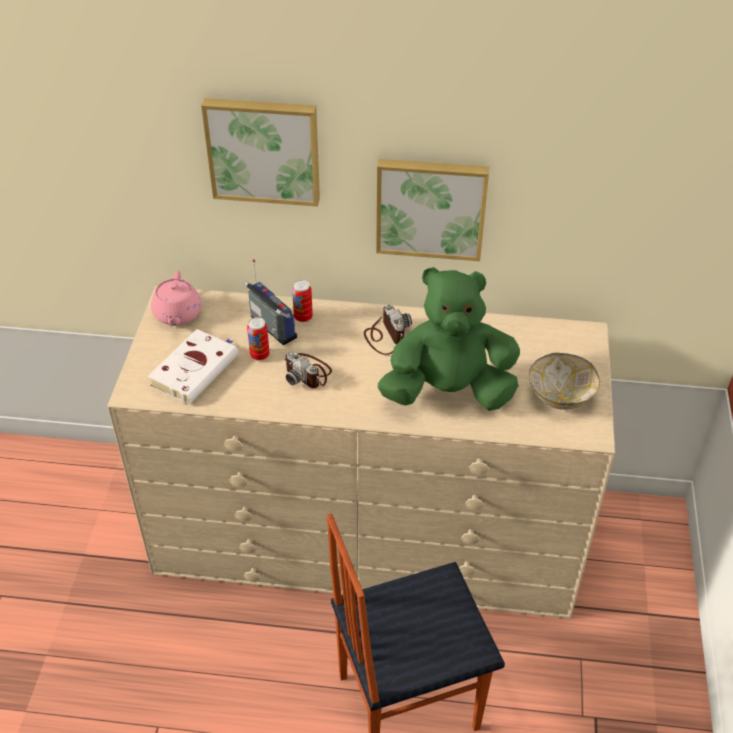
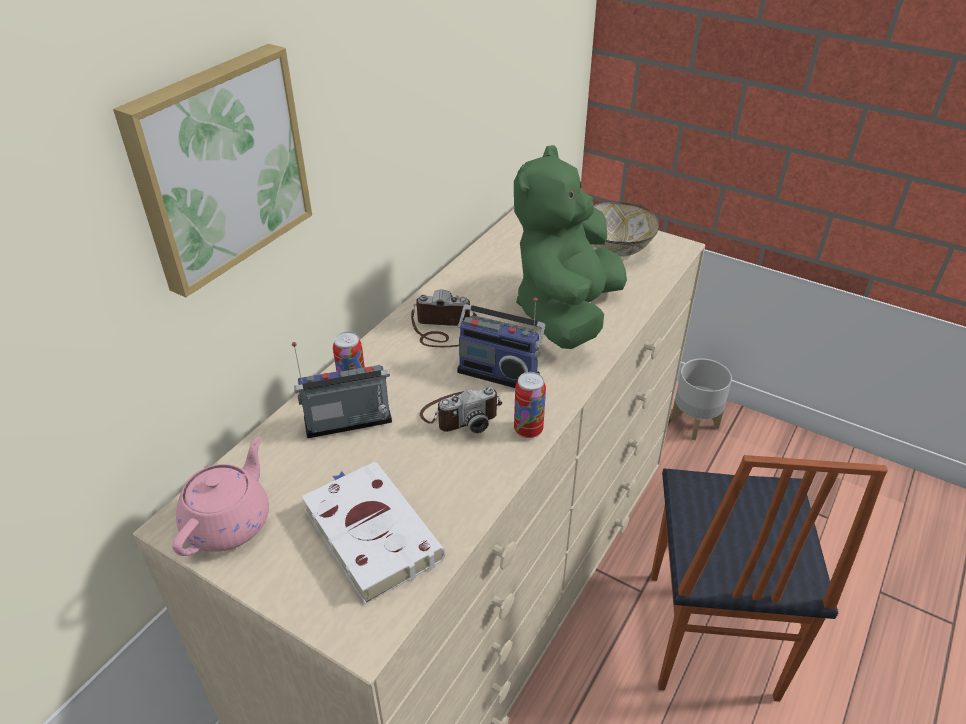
camera: 65 degrees left, 5 degrees down
pink teapot [151,271,201,326] -> pink teapot turned 90 degrees counterclockwise [172,436,269,556]
can [247,317,270,361] -> can moved to [514,372,546,438]
picture [376,159,489,261] -> none
none -> radio [457,298,546,388]
none -> grey planter [671,358,732,440]

